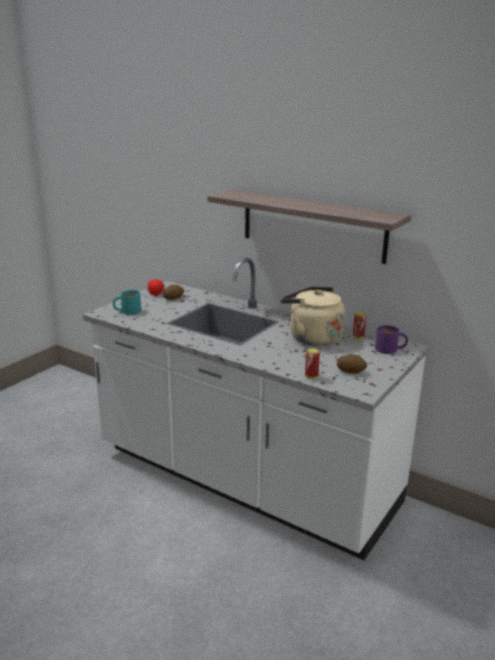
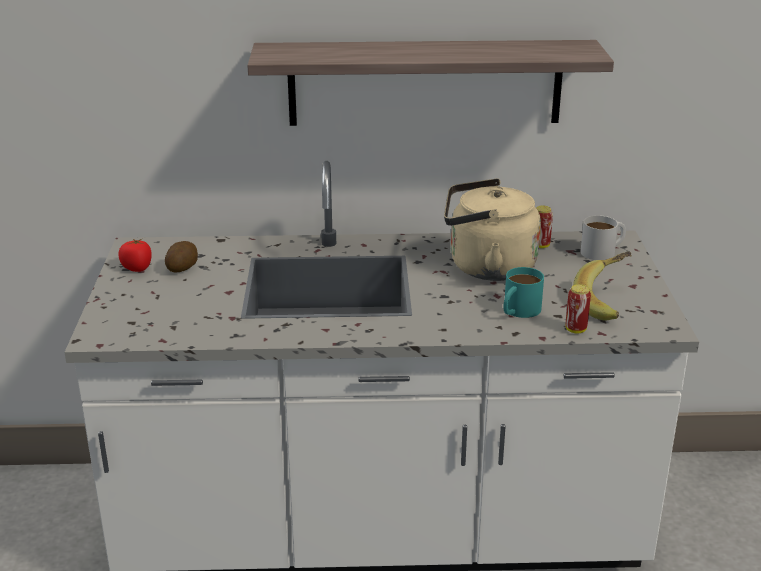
camera: 35 degrees left, 5 degrees up
turquoise mug [113,290,141,315] -> turquoise mug moved to [504,267,544,318]
potato [337,354,367,374] -> banana [573,252,631,320]
purple mug [375,325,408,354] -> white mug [580,215,626,260]

